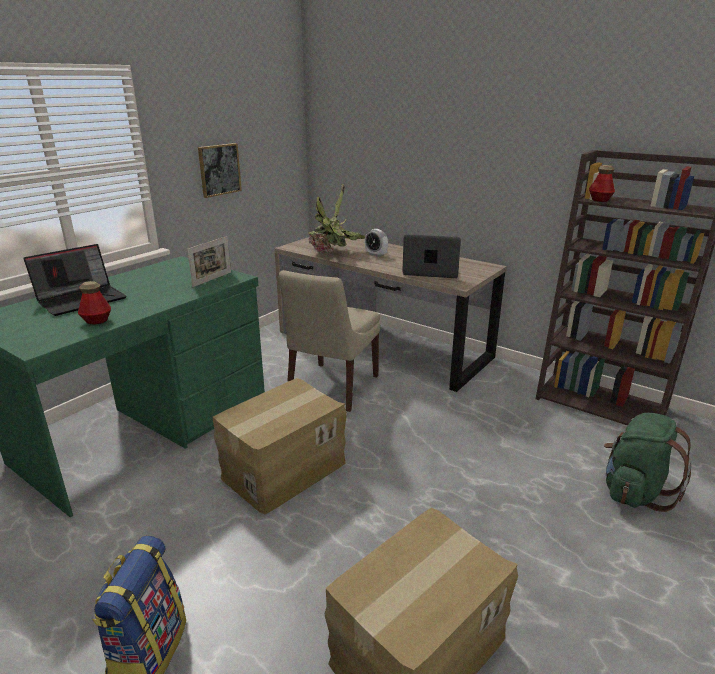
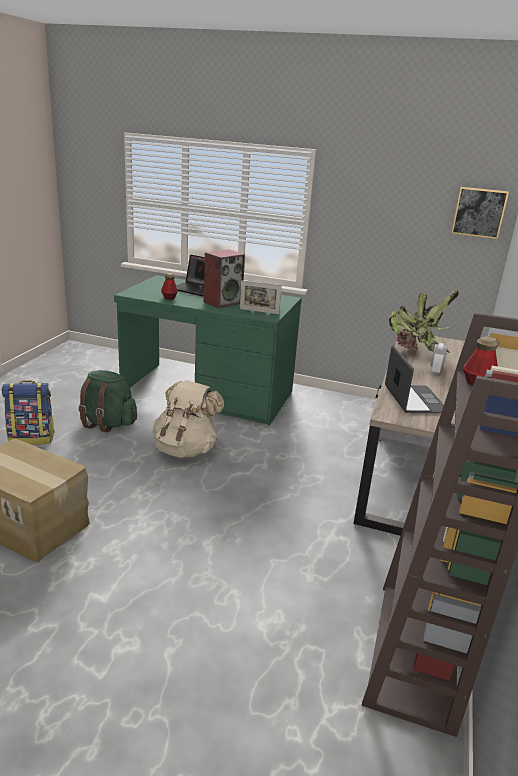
camera: 70 degrees right, 0 degrees up
picture [198,143,242,198] -> picture moved to [451,187,509,239]
cardboard box [213,378,347,515] -> beige backpack [152,380,224,458]
beige chair [279,270,381,412] -> none
green backpack [604,413,692,512] -> green backpack moved to [78,370,137,432]
none -> speaker [204,249,245,308]

